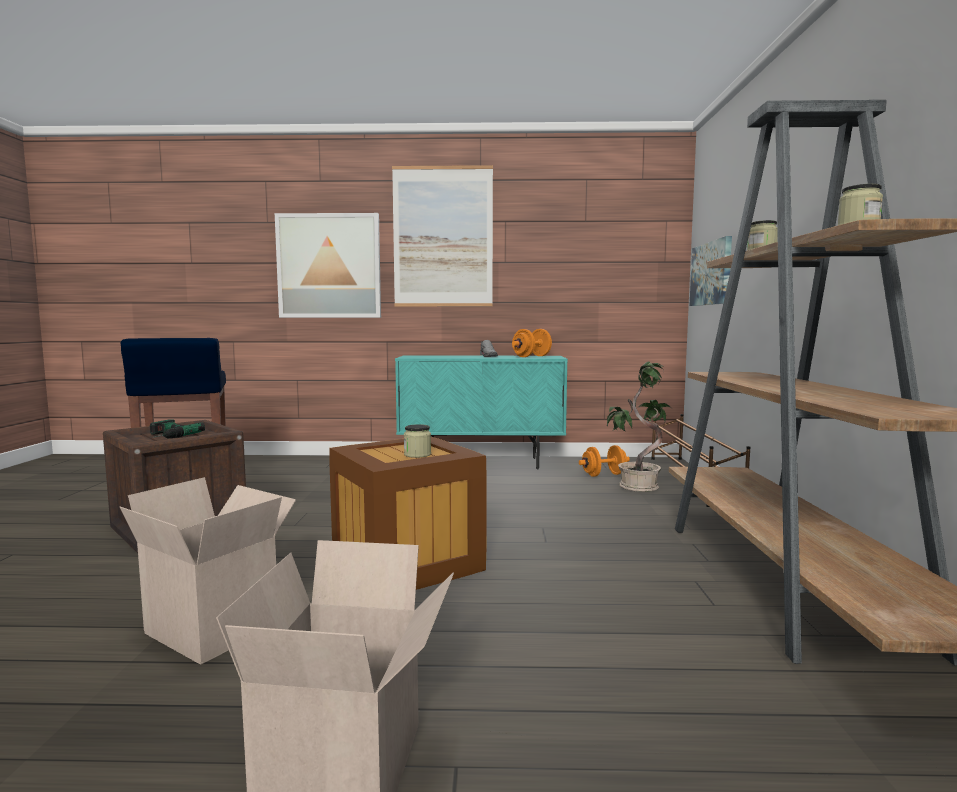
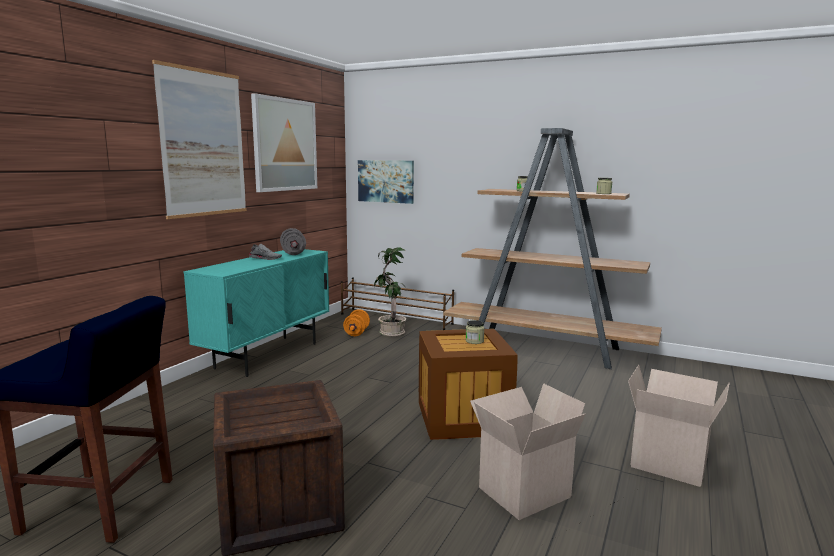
camera: 65 degrees left, 5 degrees up
power drill [150,419,205,439] -> none
picture [275,213,381,318] -> picture moved to [251,93,317,192]
orange dumbbell [512,329,552,357] -> grey dumbbell [280,228,306,255]

